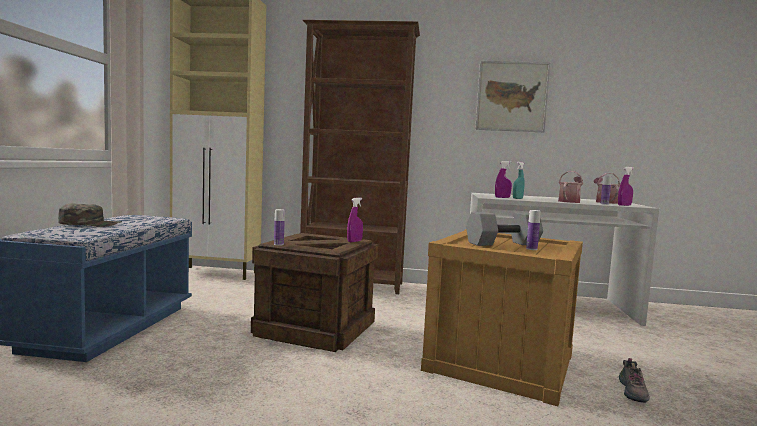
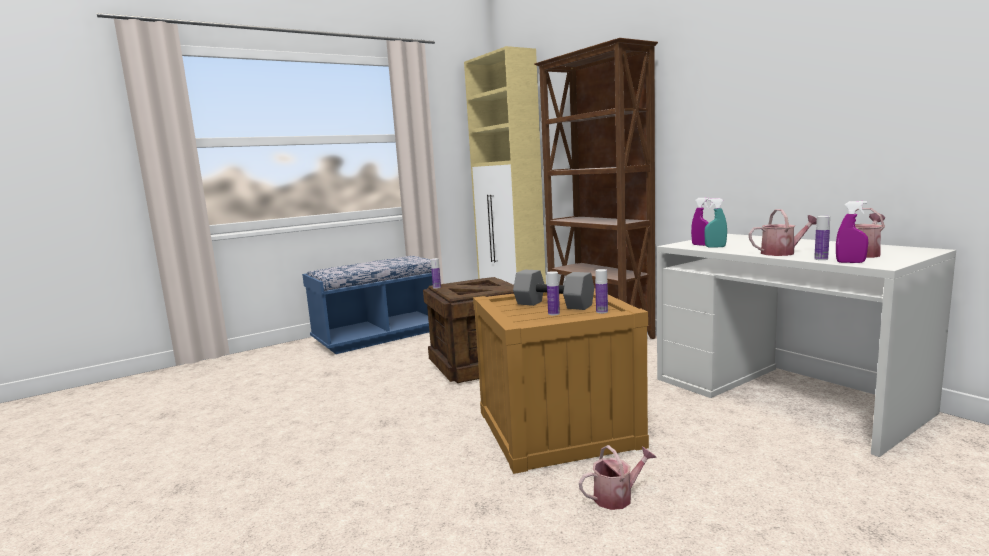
camera: 50 degrees right, 5 degrees up
green cap [58,204,122,227] -> none
purple spray bottle [347,198,363,242] -> none
picture [475,61,550,132] -> none
shoe [619,358,649,403] -> watering can [579,445,657,510]
none -> bottle [595,269,608,314]

